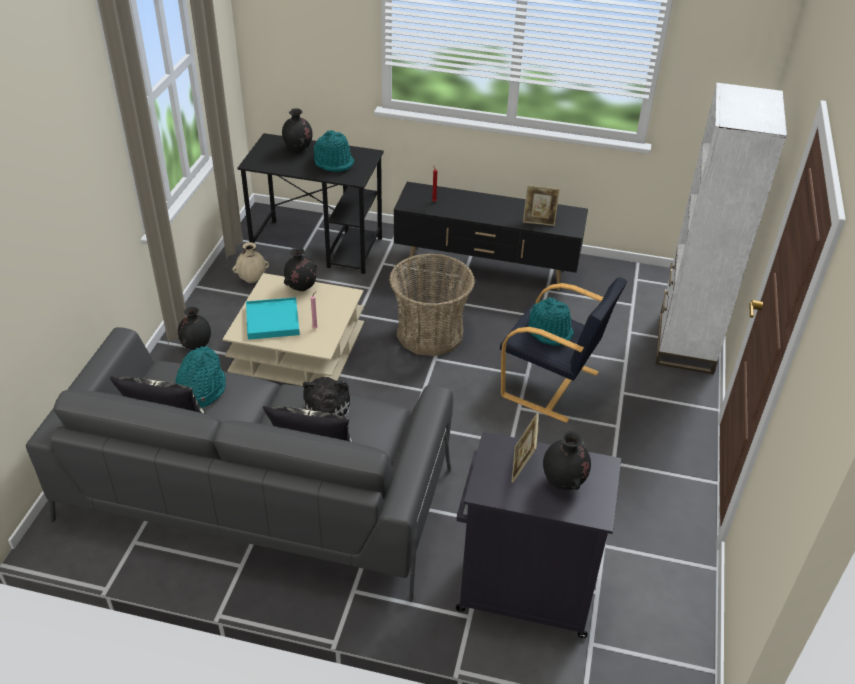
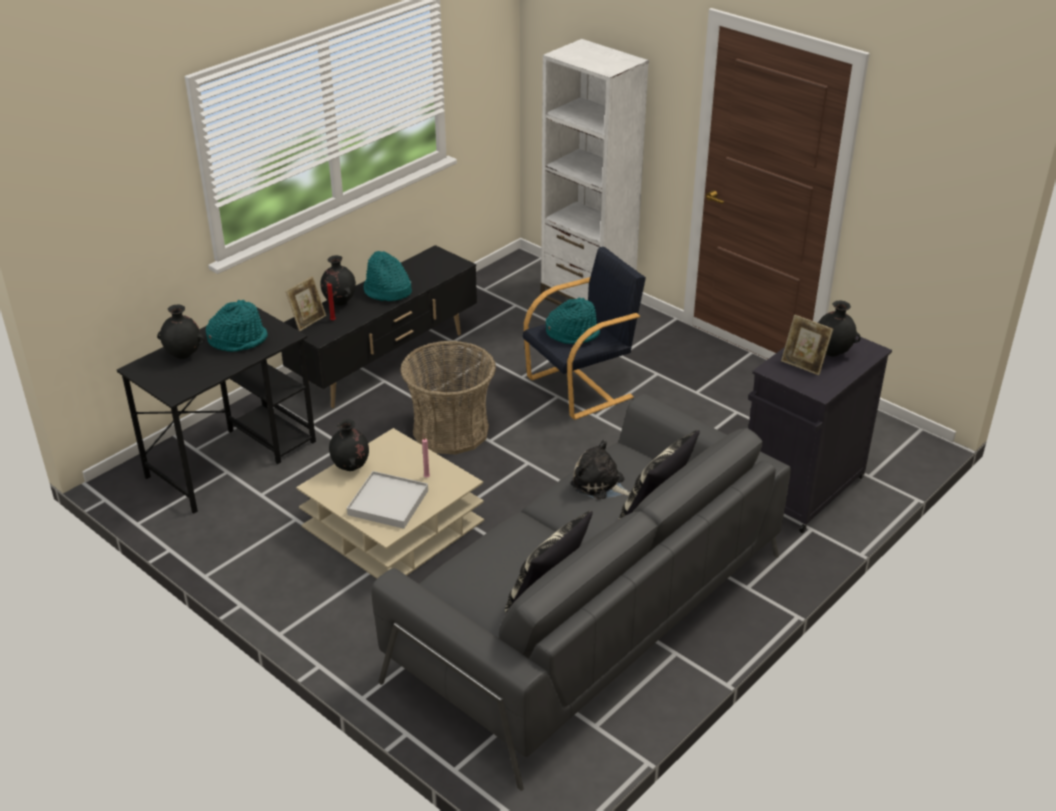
camera: 60 degrees left, 5 degrees down
turquoise hat [175,346,226,408] -> turquoise hat moved to [364,251,412,301]
black vase [178,307,211,350] -> black vase moved to [320,255,356,306]
beige vase [232,242,269,283] -> none
turquoise tray [246,297,300,340] -> white tray [347,471,428,529]
picture frame [523,185,560,226] -> picture frame moved to [286,276,326,331]

